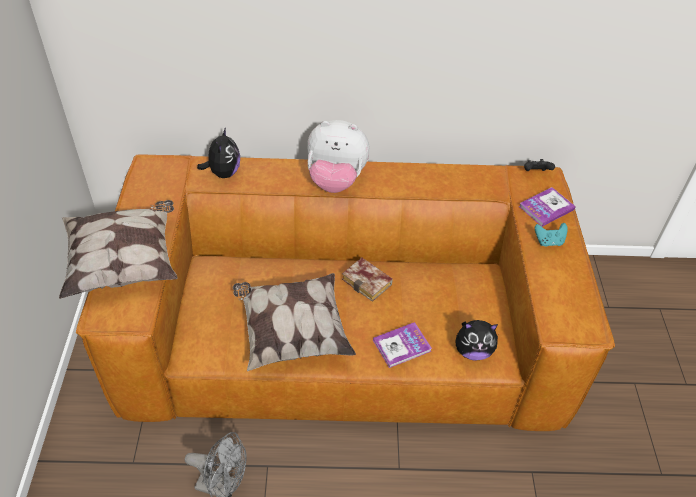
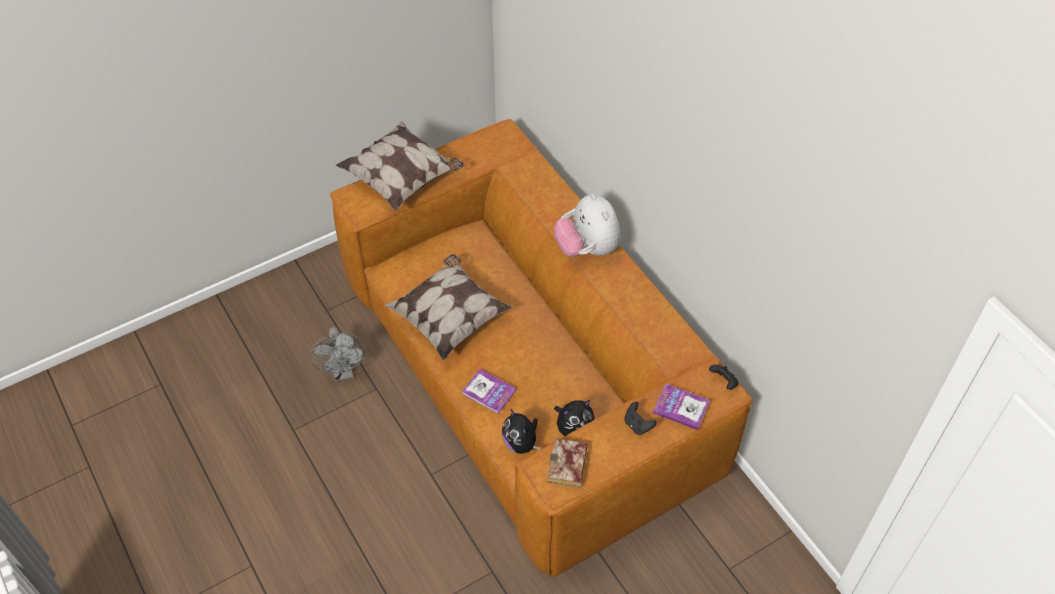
camera: 60 degrees right, 5 degrees up
plush toy [197,127,240,178] -> plush toy moved to [554,400,594,436]
book [342,258,393,302] -> book moved to [547,438,588,487]
turquoise game controller [535,223,568,247] -> black game controller [624,402,656,435]

